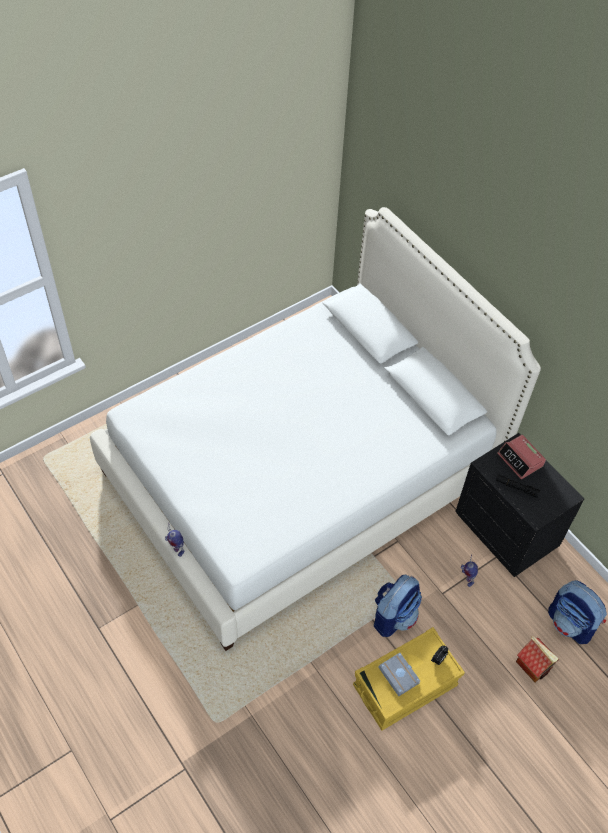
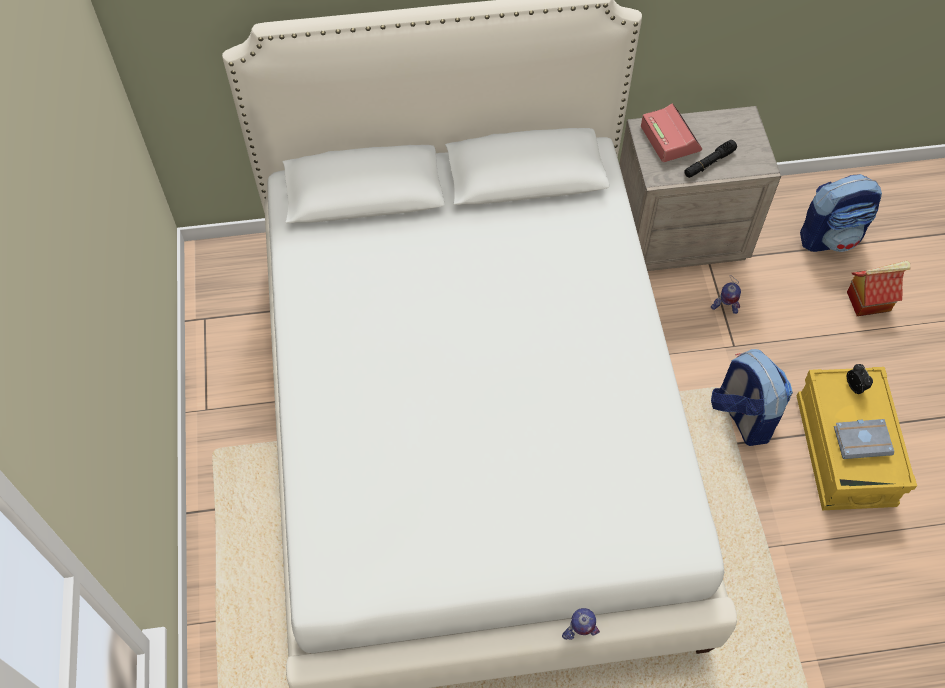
camera: 60 degrees left, 5 degrees up
black nightstand [455,433,585,577] -> beige nightstand [619,106,781,271]
alarm clock [497,435,546,479] -> alarm clock turned 105 degrees counterclockwise [641,103,702,162]

